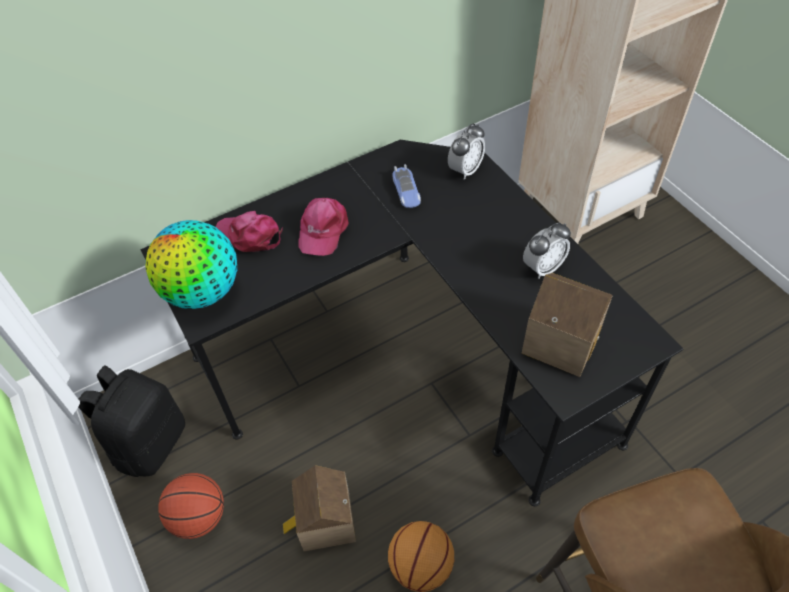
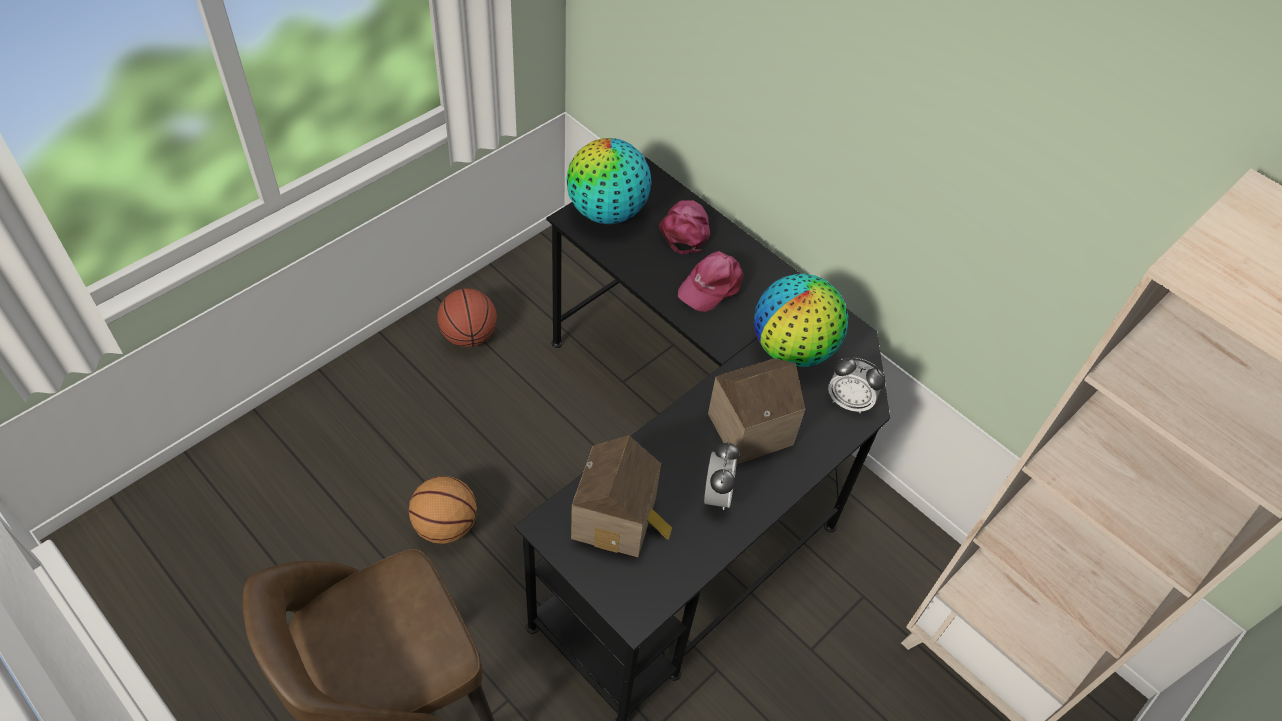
camera: 70 degrees right, 0 degrees up
black backpack [79,365,185,477] -> none
toy house [283,465,356,551] -> toy house moved to [708,358,805,465]
pink cap [298,198,349,256] -> pink cap turned 45 degrees counterclockwise [678,251,744,312]
toy car [392,164,421,208] -> globe [754,274,848,367]
alarm clock [523,222,571,279] -> alarm clock turned 120 degrees counterclockwise [704,442,740,510]

